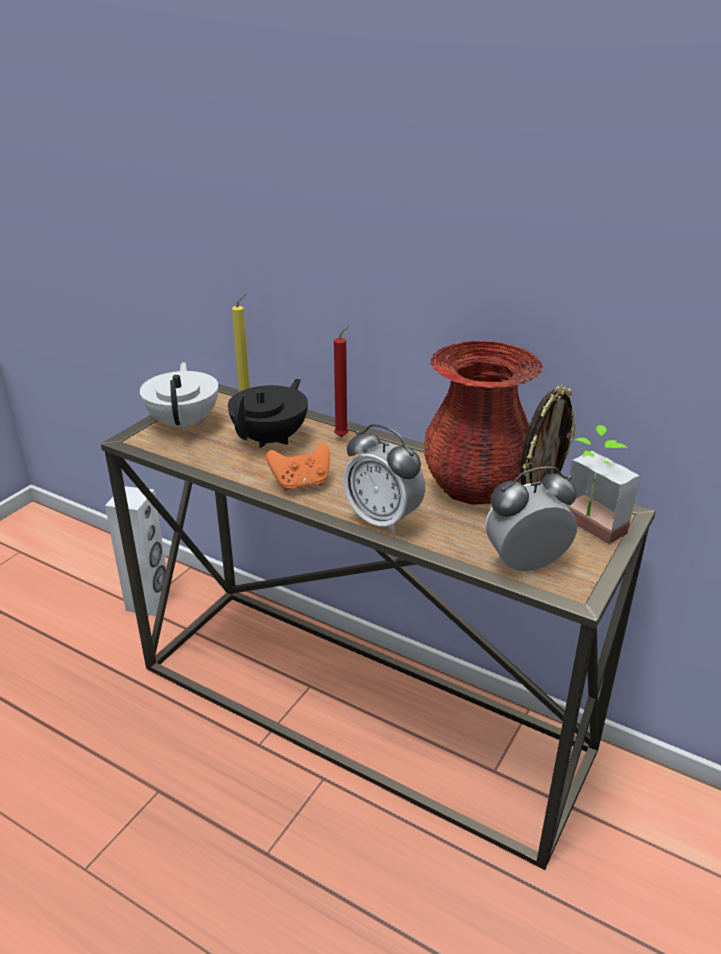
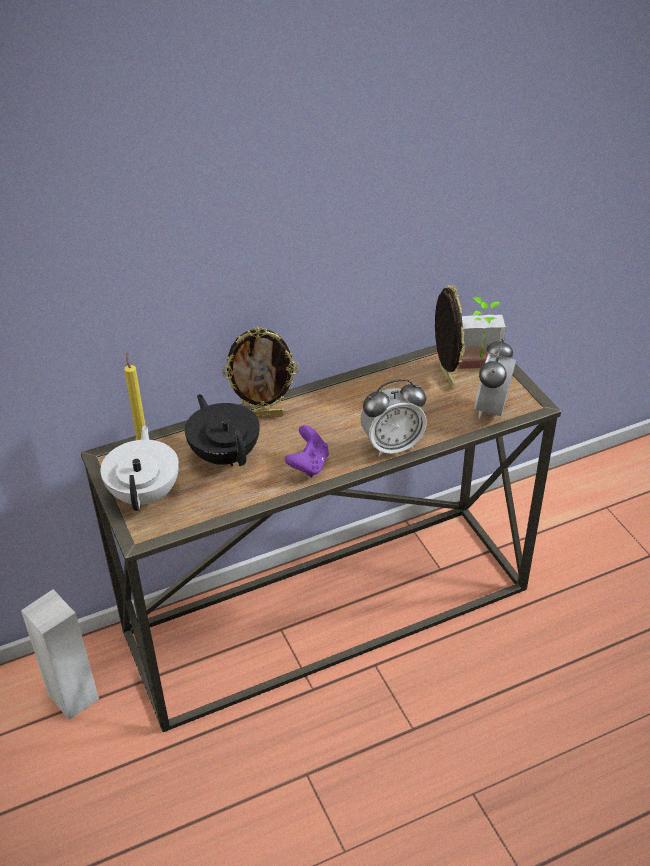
camera: 55 degrees left, 10 degrees up
white teapot [140,362,219,432] -> white teapot turned 60 degrees clockwise [100,425,179,511]
orange game controller [266,442,330,491] -> purple game controller [285,425,329,477]
red candle [334,325,350,437] -> picture frame [222,327,298,418]
red vase [424,341,543,505] -> none

